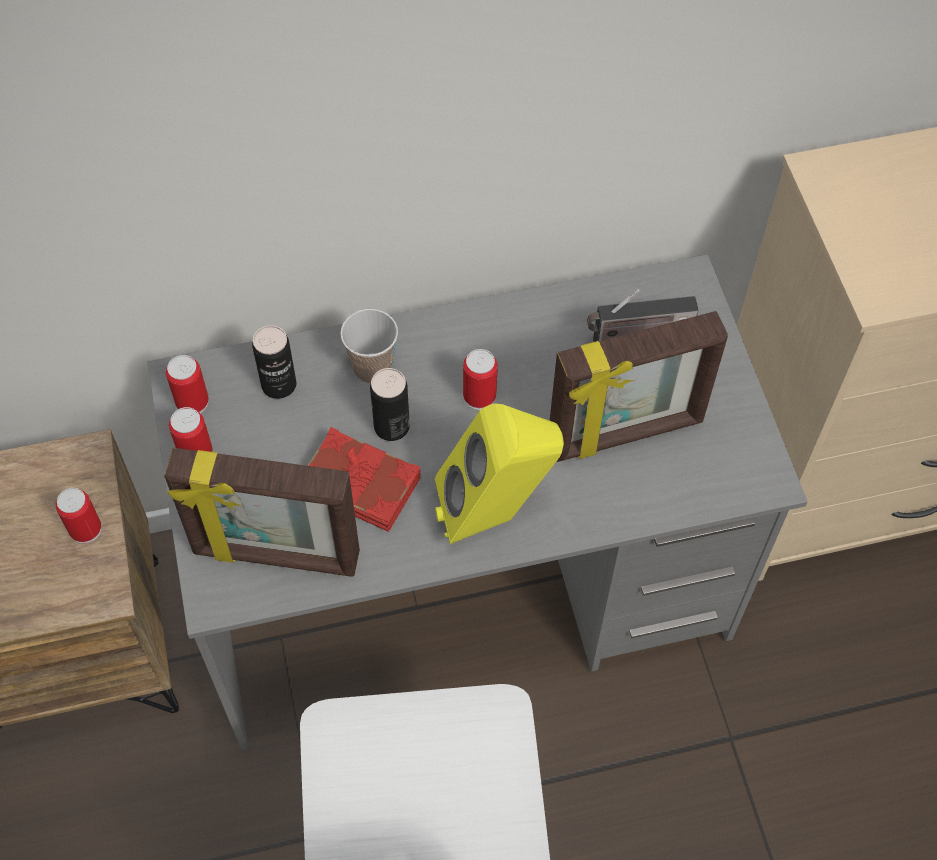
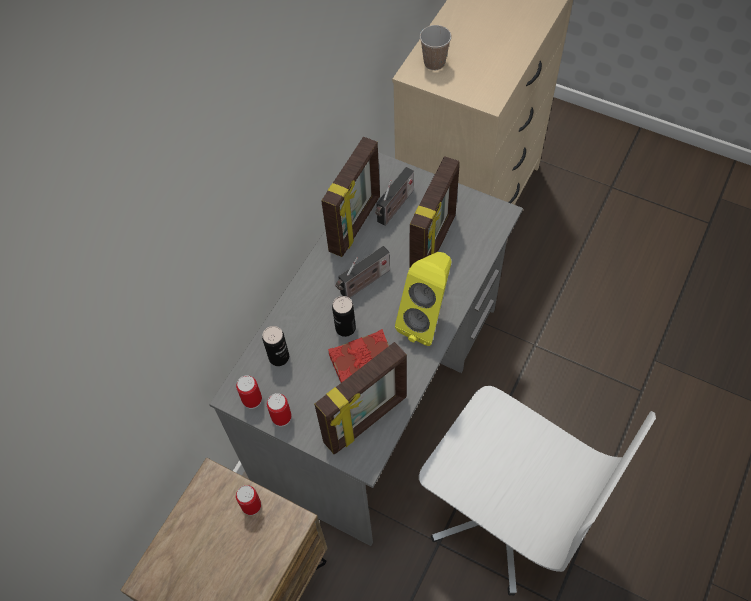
camera: 45 degrees left, 0 degrees up
cup [340,309,398,384] -> cup moved to [420,25,451,70]
can [463,349,498,410] -> radio [336,246,390,298]
none -> picture frame [321,137,380,257]

